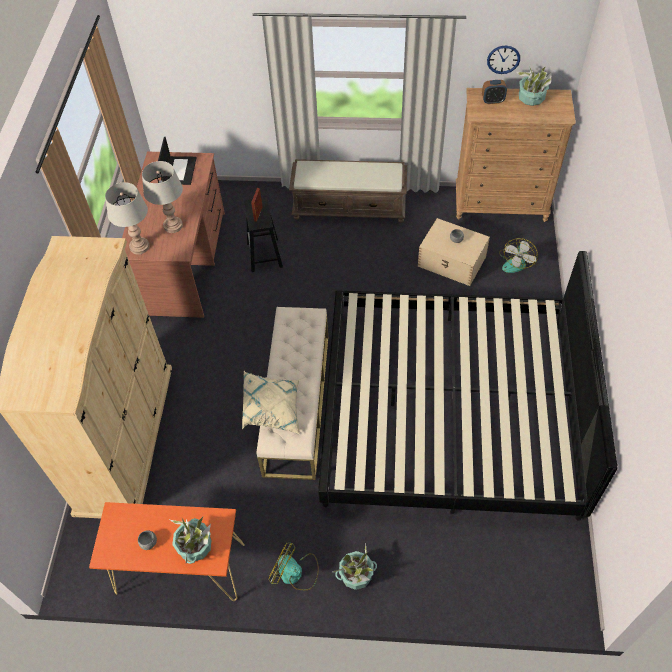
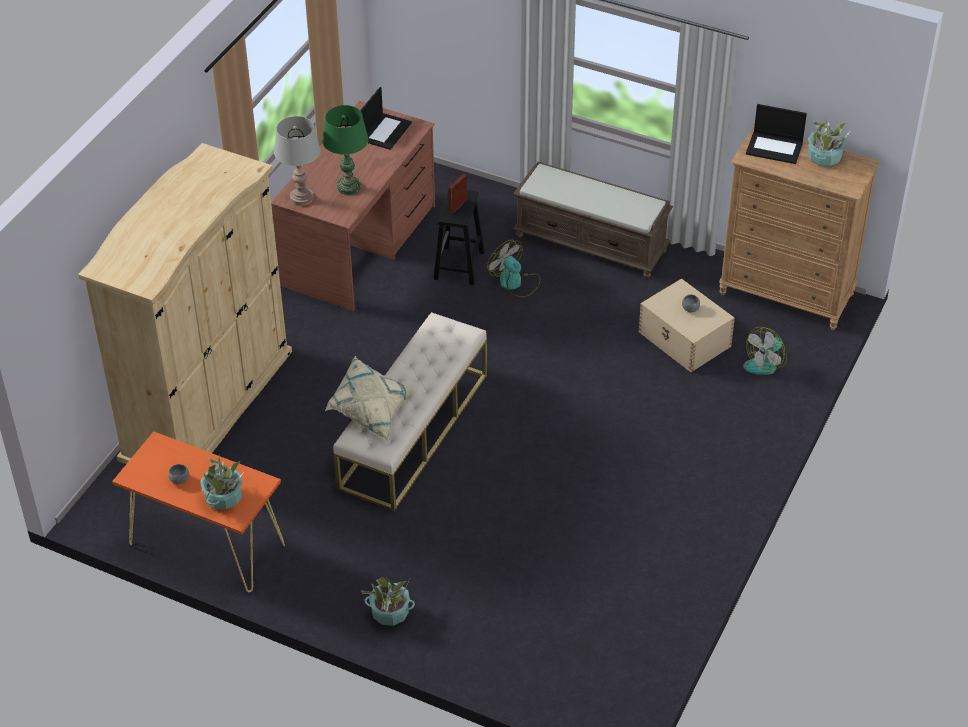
camera: 20 degrees right, 10 degrees down
grey table lamp [142,161,183,233] -> green table lamp [322,105,369,195]
fan [268,543,319,590] -> fan moved to [487,240,540,297]
bed [318,251,618,521] -> none
alarm clock [482,80,507,104] -> laptop [746,104,807,164]
wall clock [487,46,520,74] -> none

